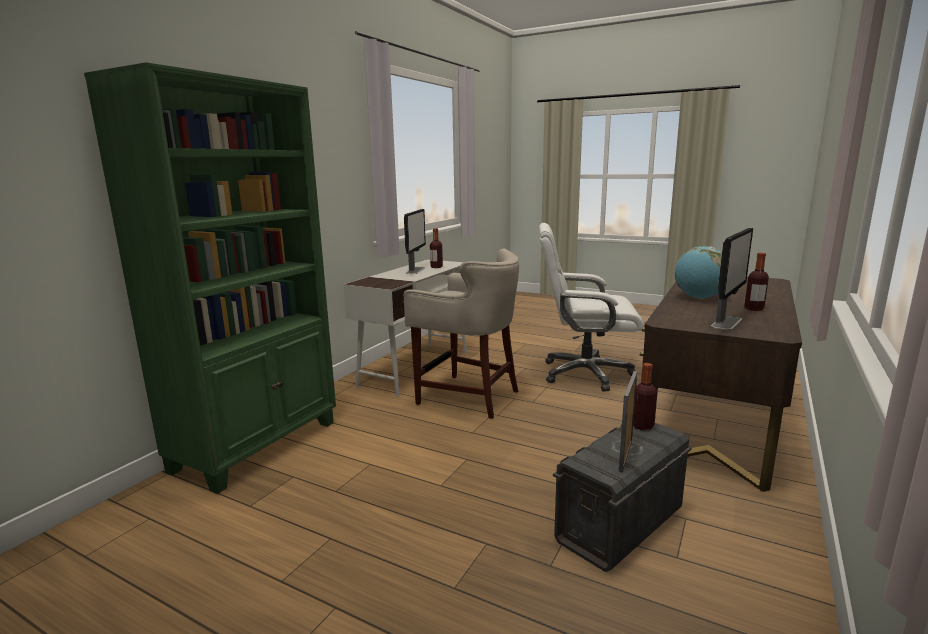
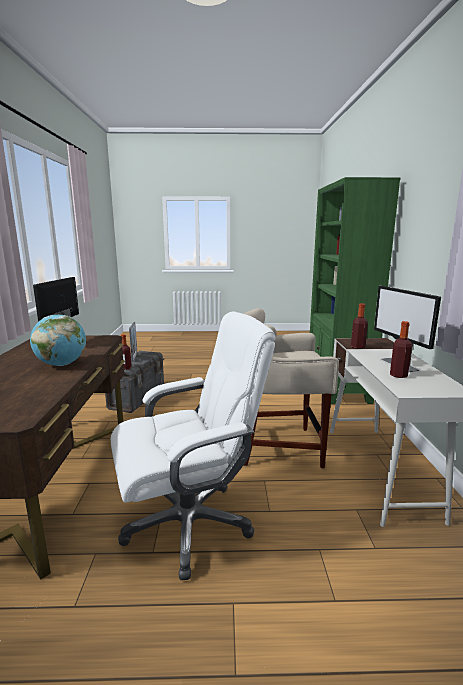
camera: 150 degrees right, 0 degrees up
bottle [744,253,769,311] -> bottle moved to [351,303,368,349]

